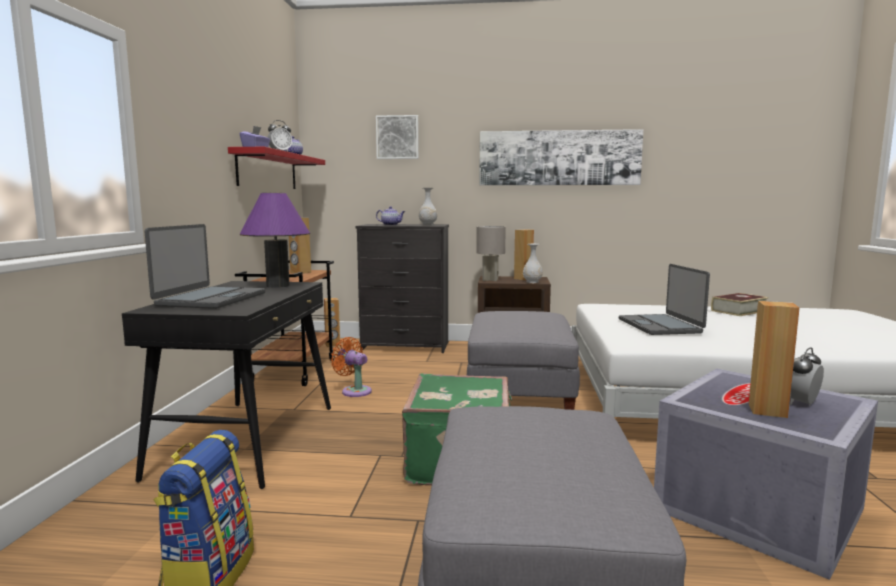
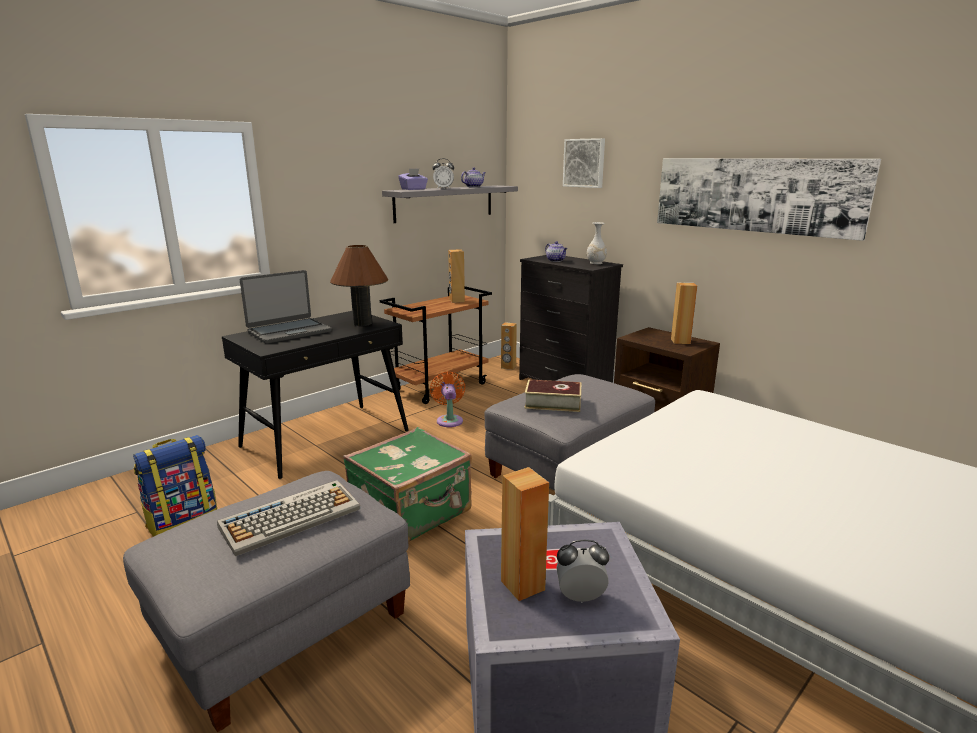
camera: 40 degrees right, 10 degrees up
red shelf [228,147,325,189] -> grey shelf [382,185,518,223]
purple table lamp [240,193,310,288] -> brown table lamp [330,245,388,326]
grey table lamp [476,226,506,281] -> none
white vase [523,244,543,283] -> none
laptop [619,264,710,335] -> none
book [711,293,769,316] -> book moved to [524,379,581,412]
none -> keyboard [217,480,360,557]

